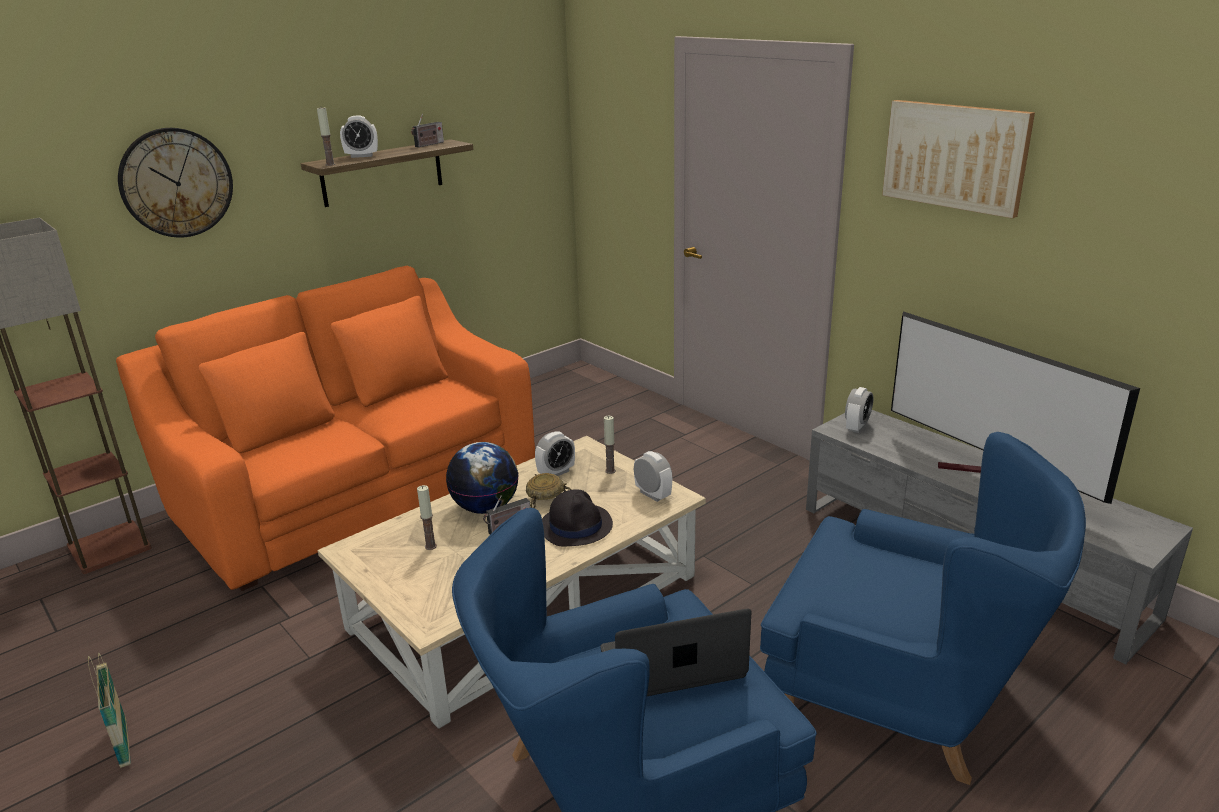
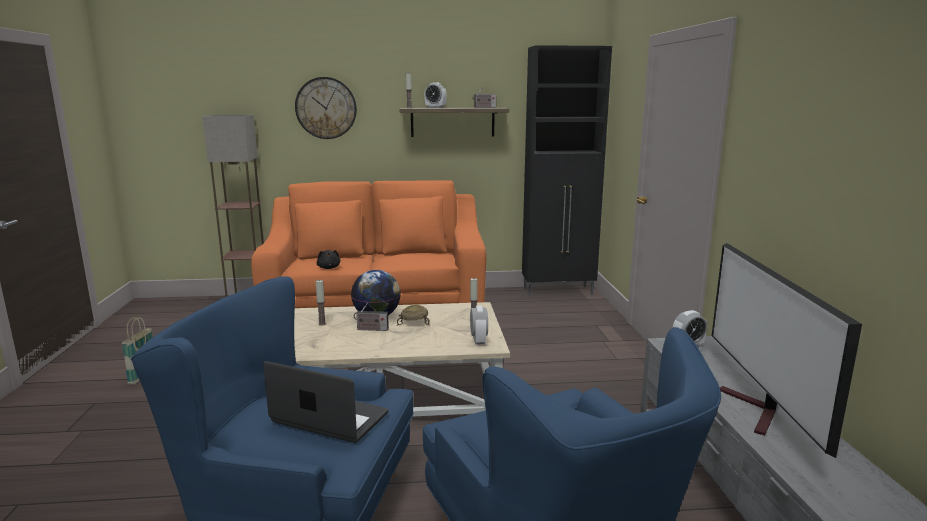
camera: 35 degrees right, 10 degrees down
alarm clock [535,431,575,476] -> none
black hat [542,489,613,546] -> none
picture [882,100,1035,219] -> none
none -> black plush toy [317,250,341,269]
none -> black cabinet [522,45,612,297]

